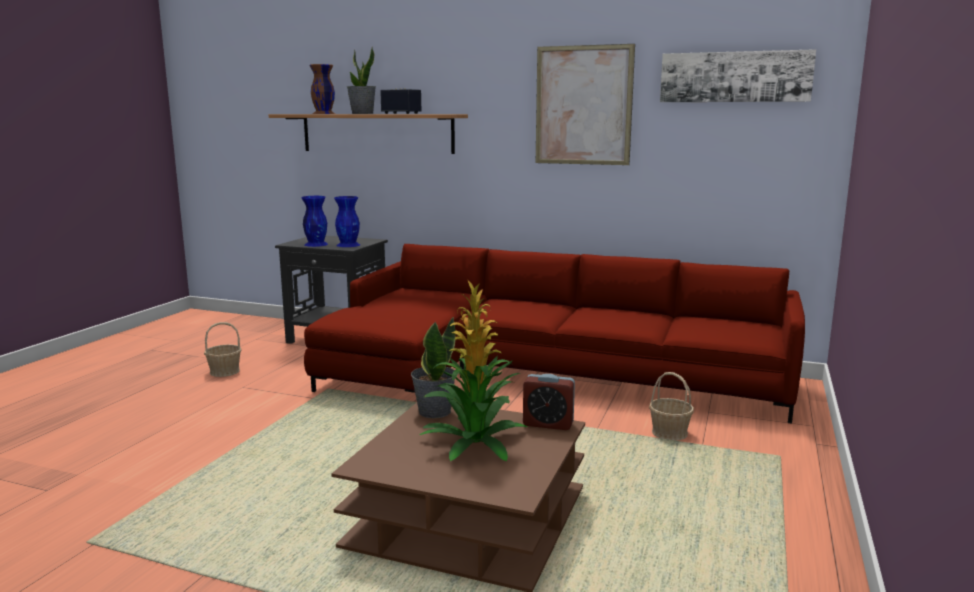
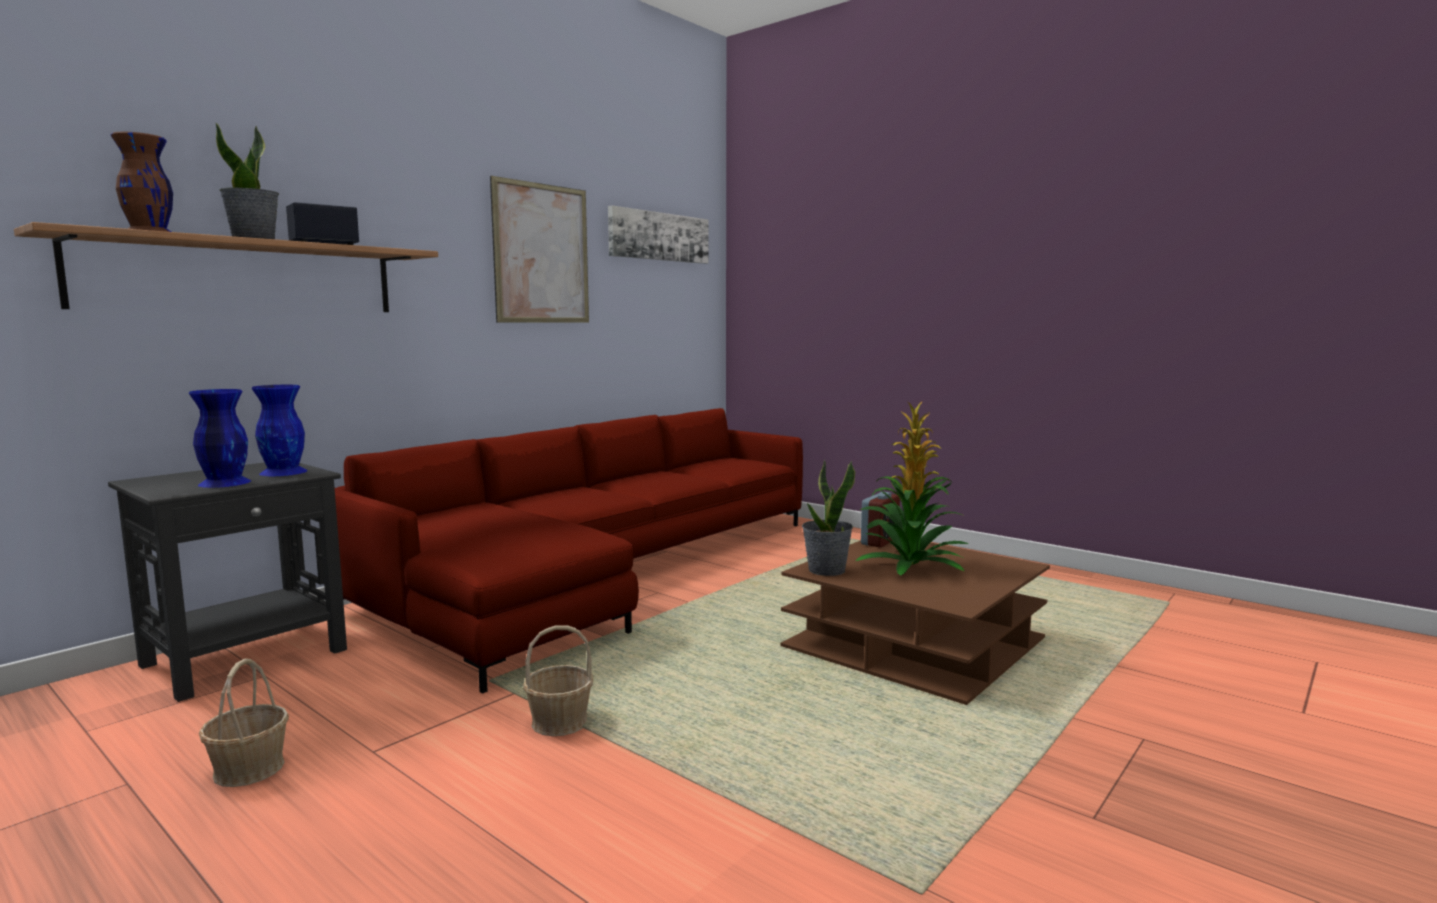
camera: 70 degrees left, 5 degrees down
basket [649,372,694,440] -> basket moved to [523,625,593,736]

